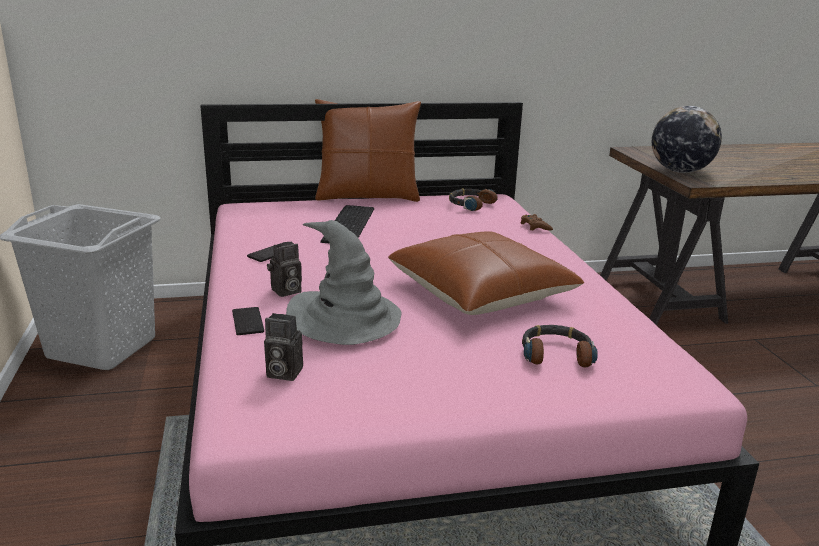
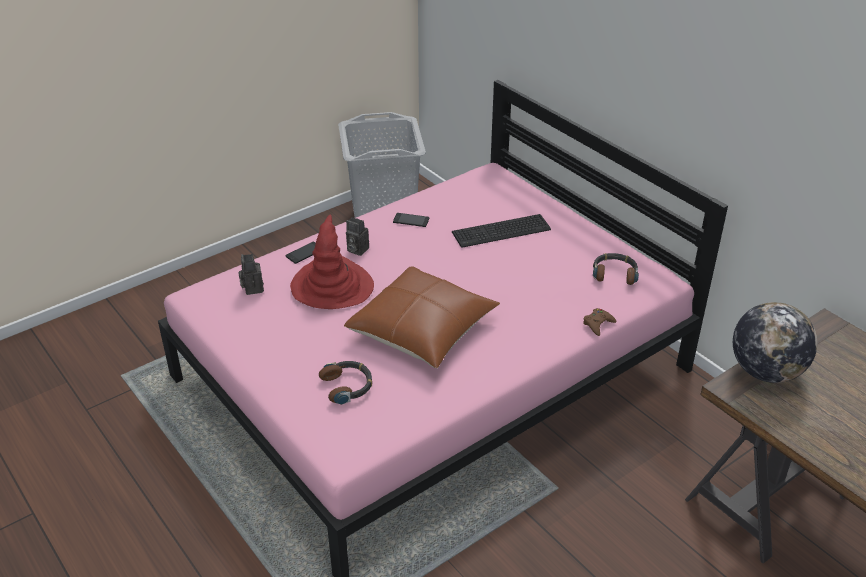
camera: 65 degrees right, 15 degrees up
grey hat [286,220,402,345] -> red hat [290,215,374,309]
brown pillow [315,99,421,202] -> none

